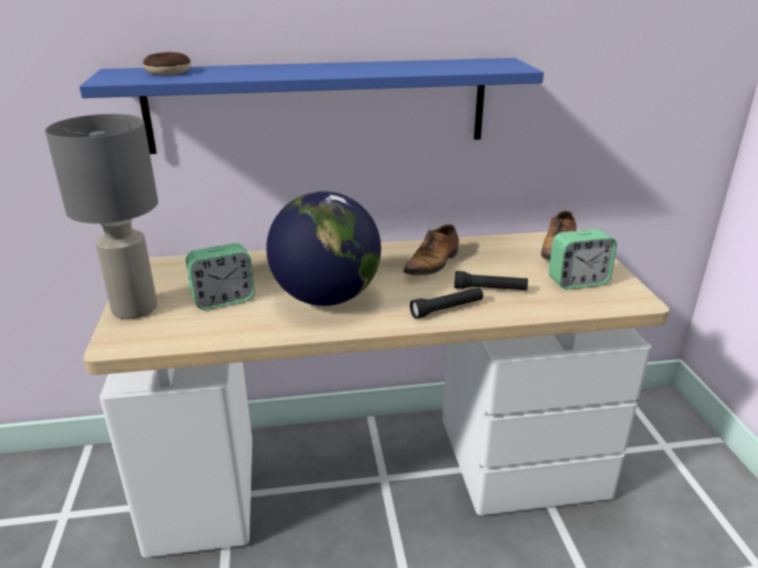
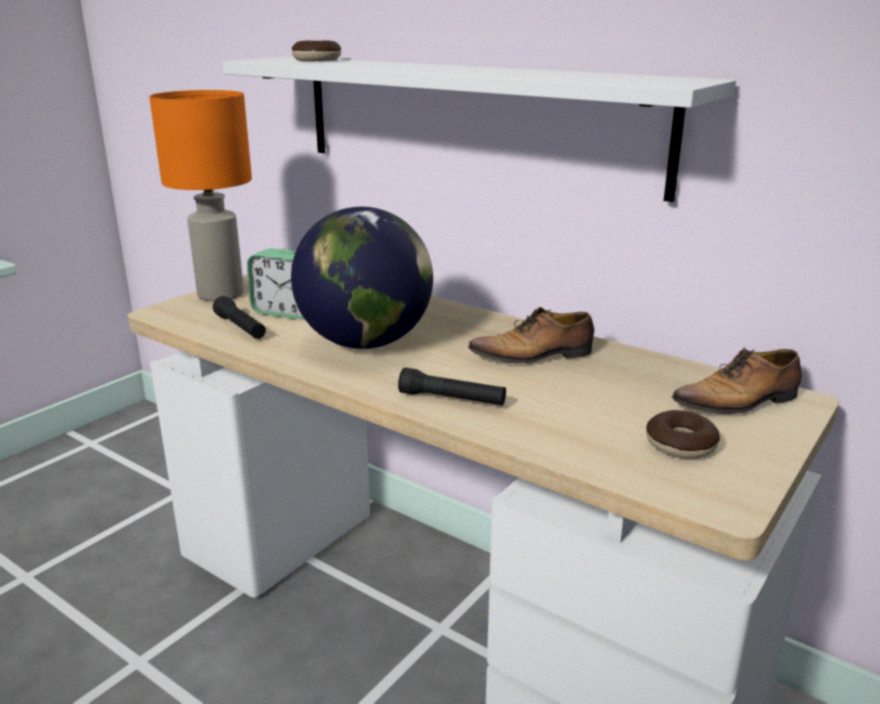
camera: 45 degrees right, 5 degrees down
grey table lamp [45,114,158,319] -> orange table lamp [149,90,252,301]
blue shelf [79,58,544,154] -> white shelf [223,57,736,202]
black flashlight [454,271,528,291] -> black flashlight moved to [213,296,266,339]
alarm clock [549,229,617,289] -> donut [646,410,720,459]

